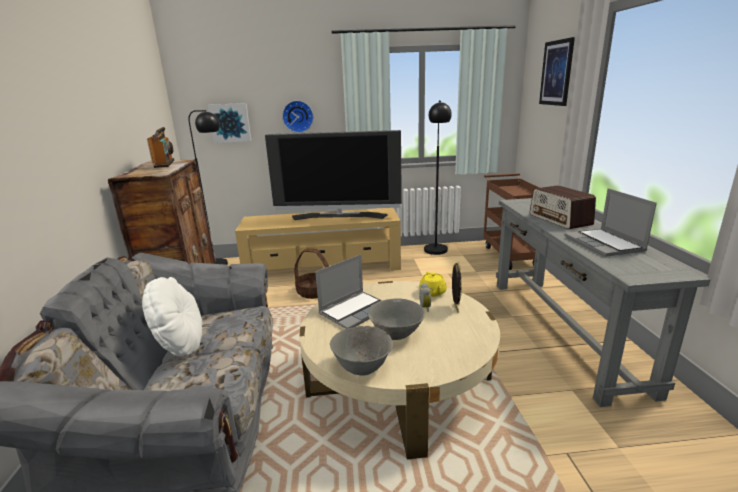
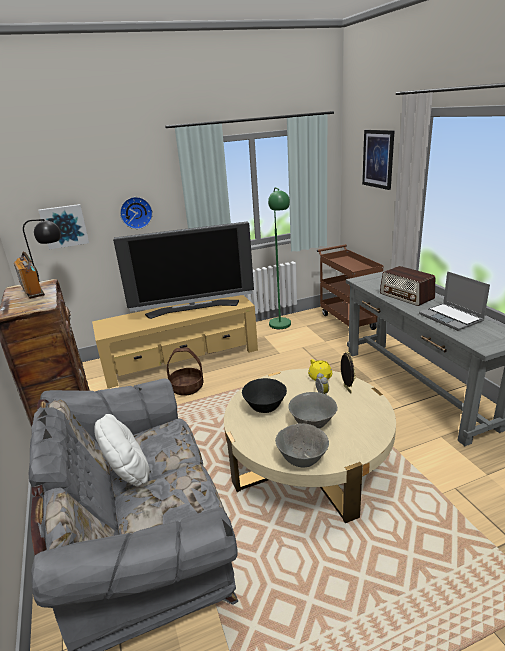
camera: 15 degrees left, 5 degrees up
laptop [315,254,382,329] -> black bowl [242,378,287,413]
black floor lamp [424,100,452,255] -> green floor lamp [268,187,291,329]

